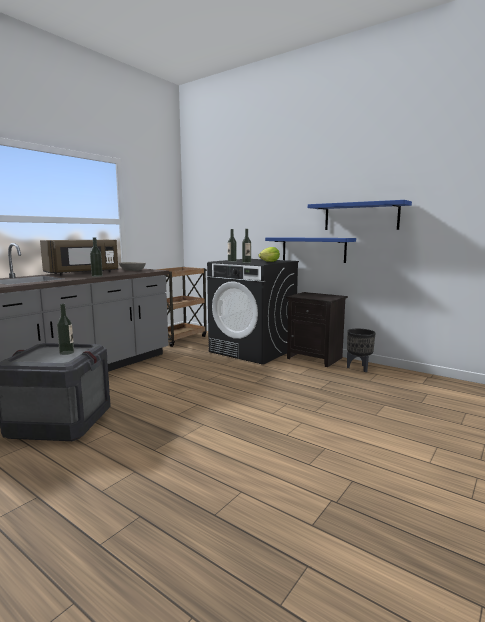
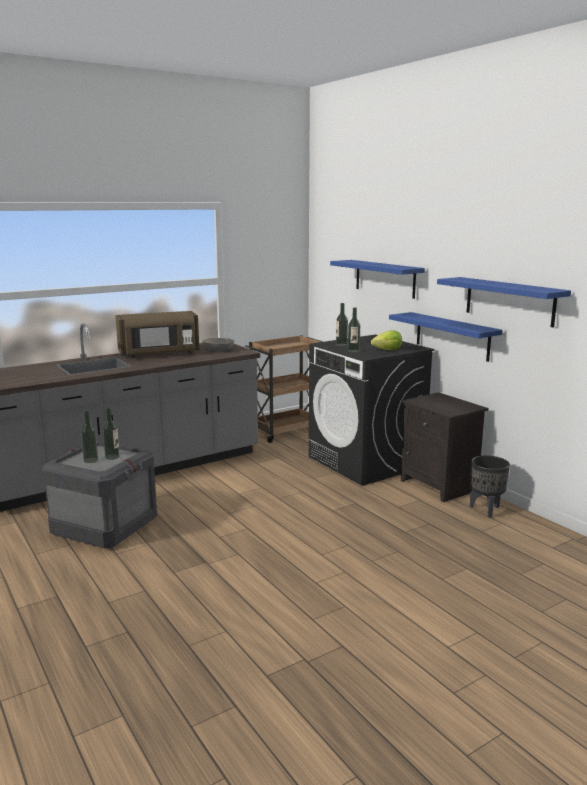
camera: 20 degrees right, 5 degrees up
bottle [90,237,103,277] -> bottle moved to [81,410,98,463]
none -> blue shelf [330,260,425,299]

